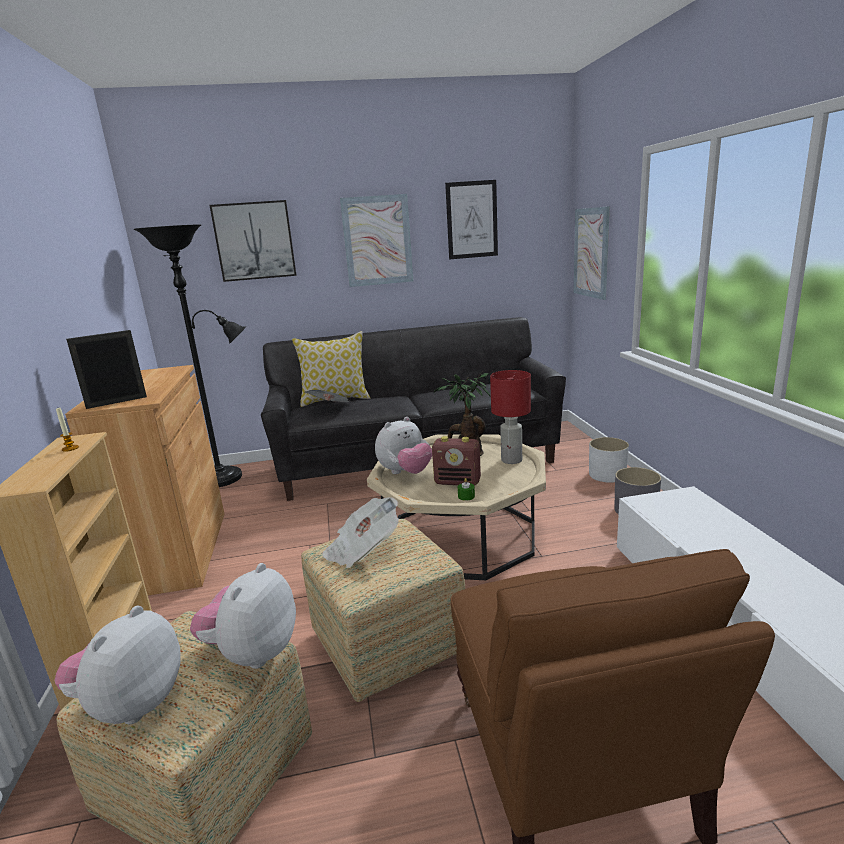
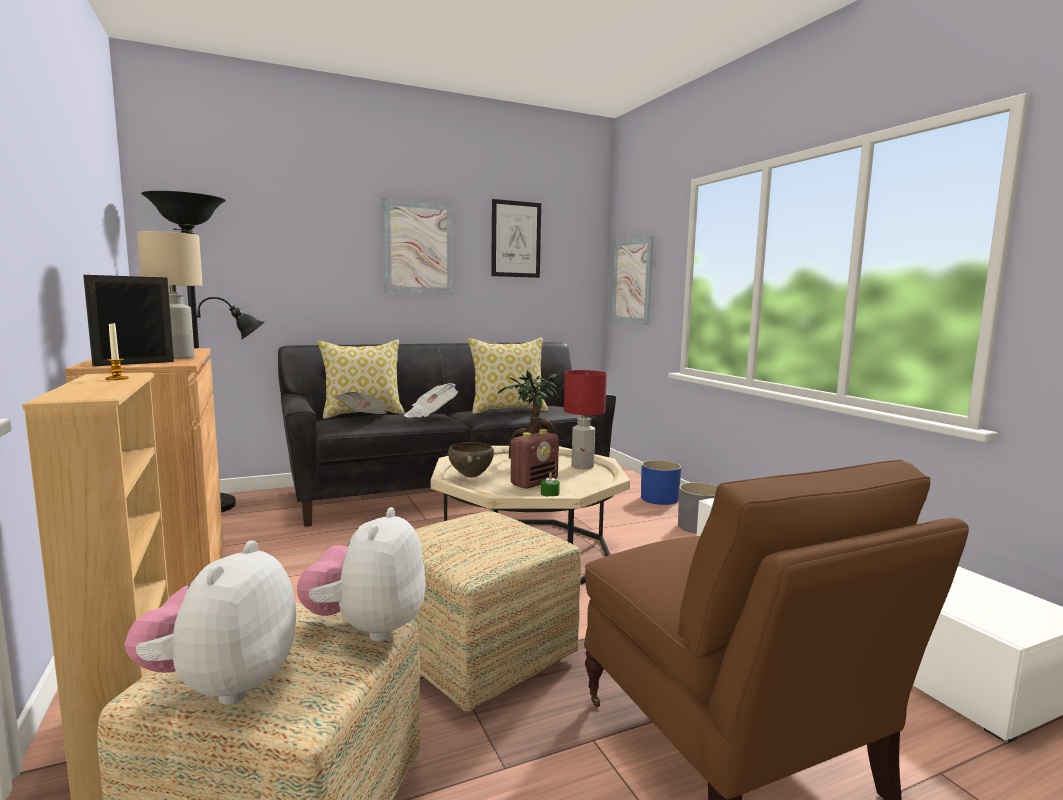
camera: 15 degrees left, 10 degrees down
picture [210,200,296,282] -> none
newspaper [322,497,399,568] -> newspaper moved to [404,383,458,417]
plush toy [375,417,432,474] -> brown bowl [448,442,494,477]
radio [432,436,481,486] -> radio turned 45 degrees counterclockwise [510,429,559,489]
white planter [589,437,629,483] -> blue planter [641,460,681,505]
none -> beige table lamp [137,231,203,359]
none -> pillow [468,338,548,414]

